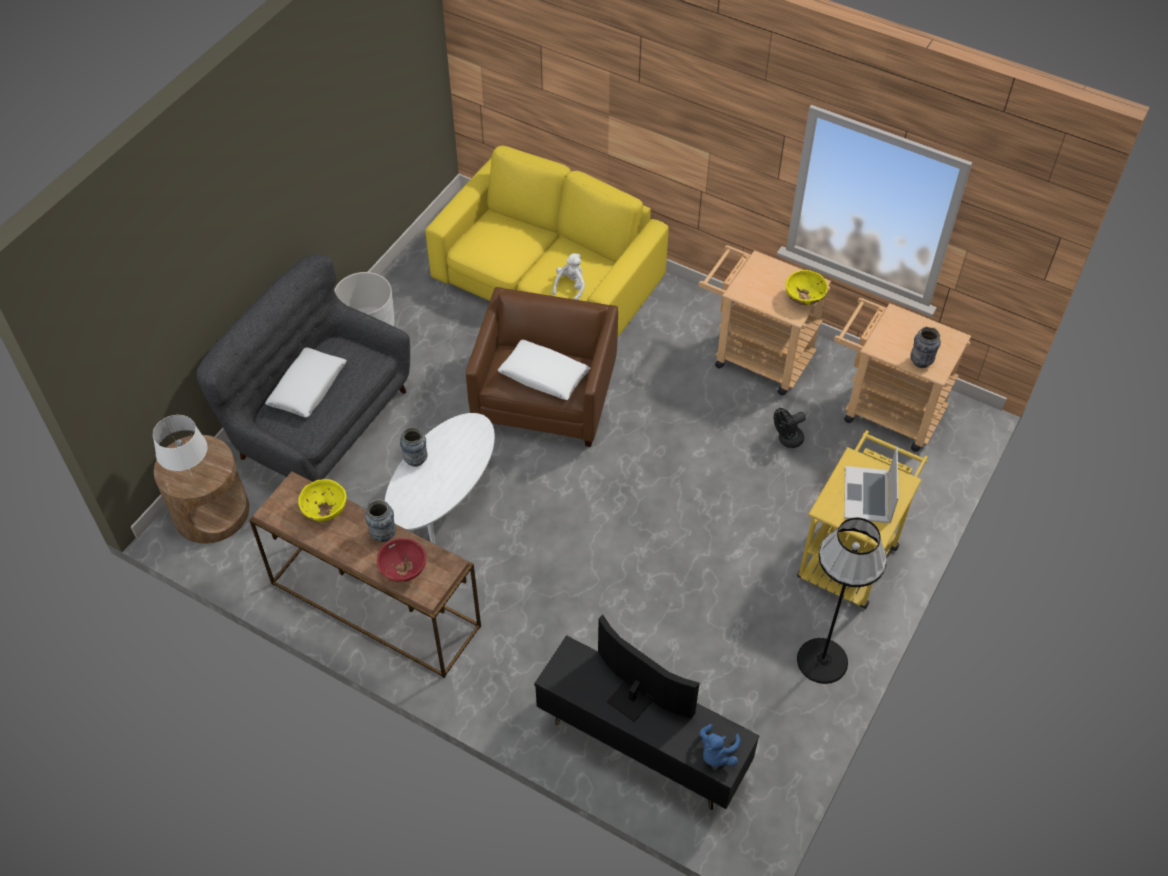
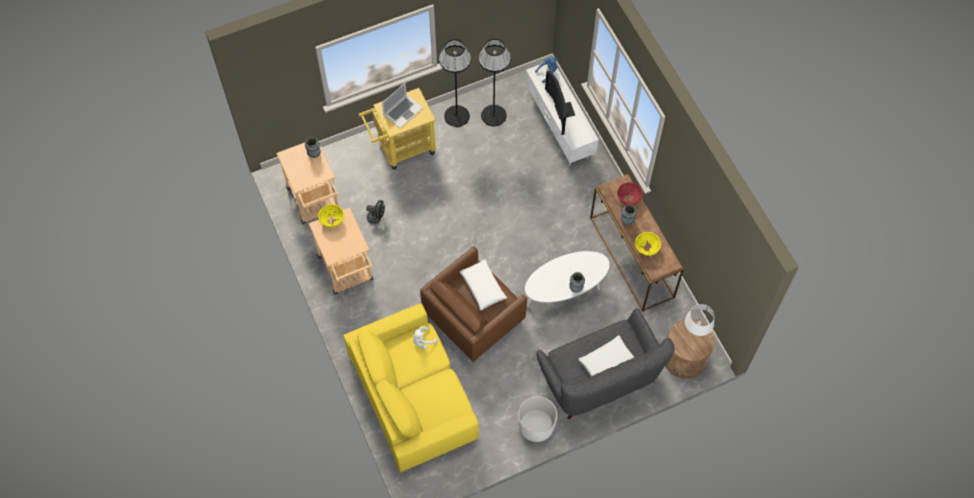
camera: 145 degrees left, 10 degrees up
black tv stand [534,635,760,810] -> white tv stand [526,64,599,166]
none -> black floor lamp [479,39,511,126]

